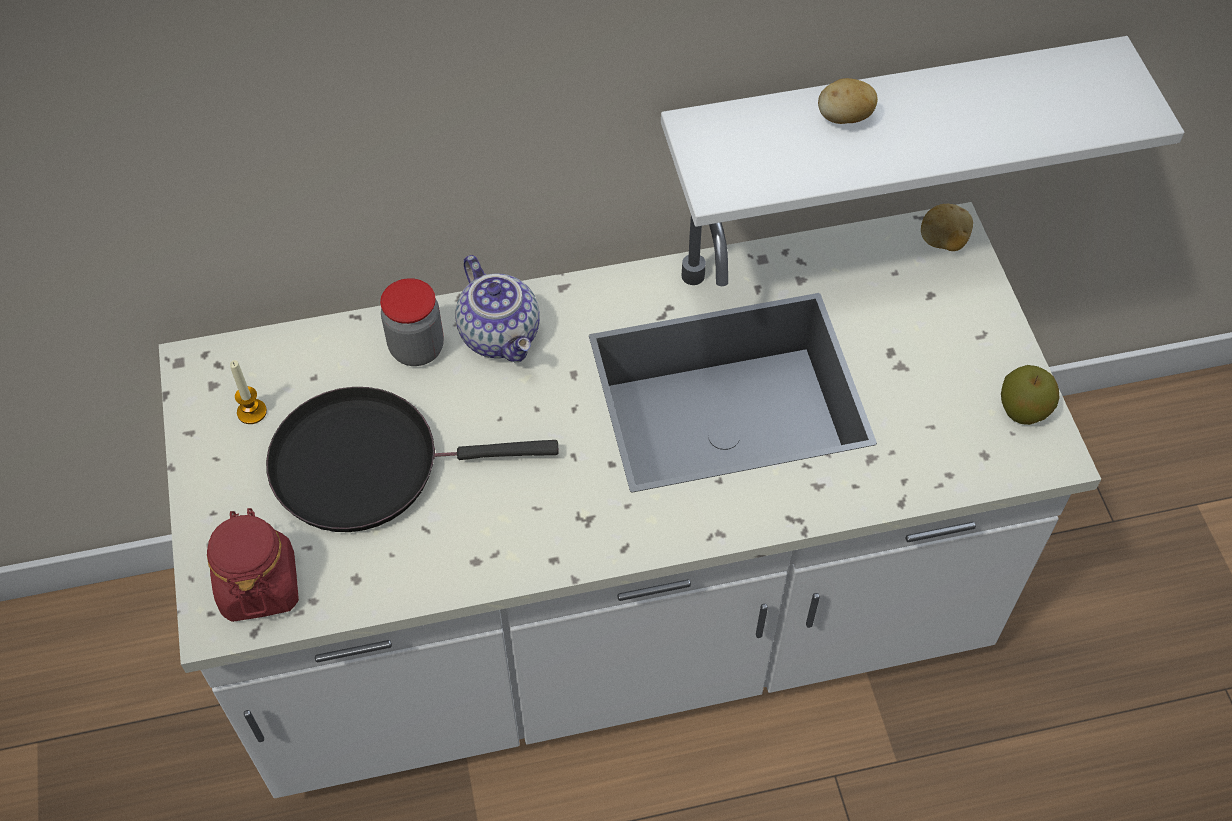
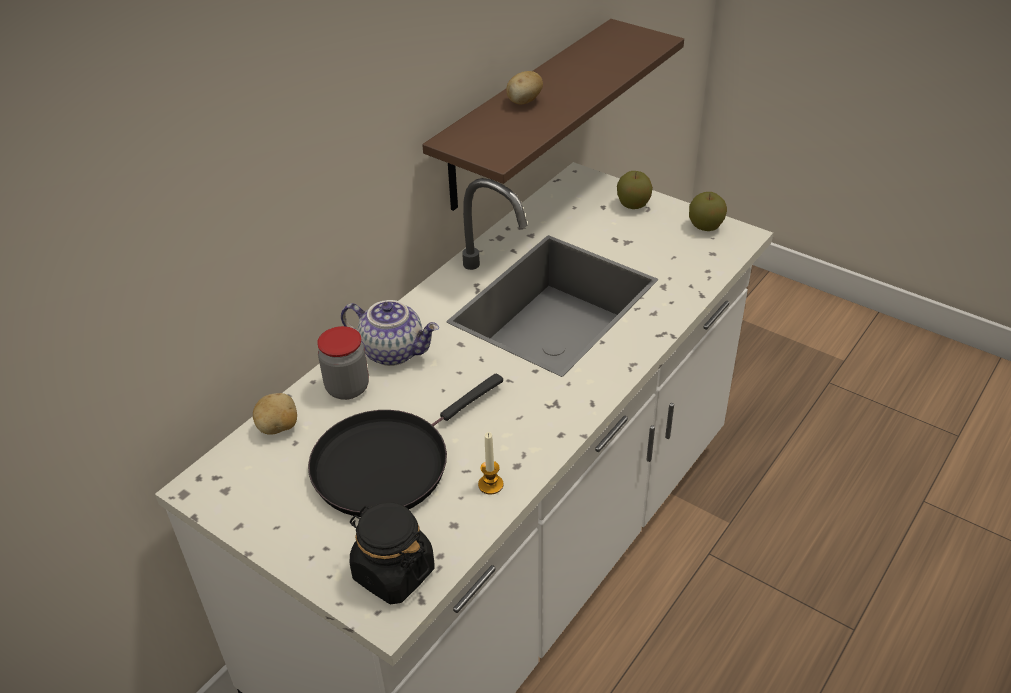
camera: 40 degrees left, 15 degrees down
red jar [207,508,299,622] -> black jar [350,502,434,604]
candle [230,360,267,424] -> candle moved to [478,432,503,495]
white shelf [661,36,1184,227] -> brown shelf [422,19,684,211]
potato [921,204,973,251] -> potato moved to [253,393,297,435]
none -> apple [617,171,653,209]

